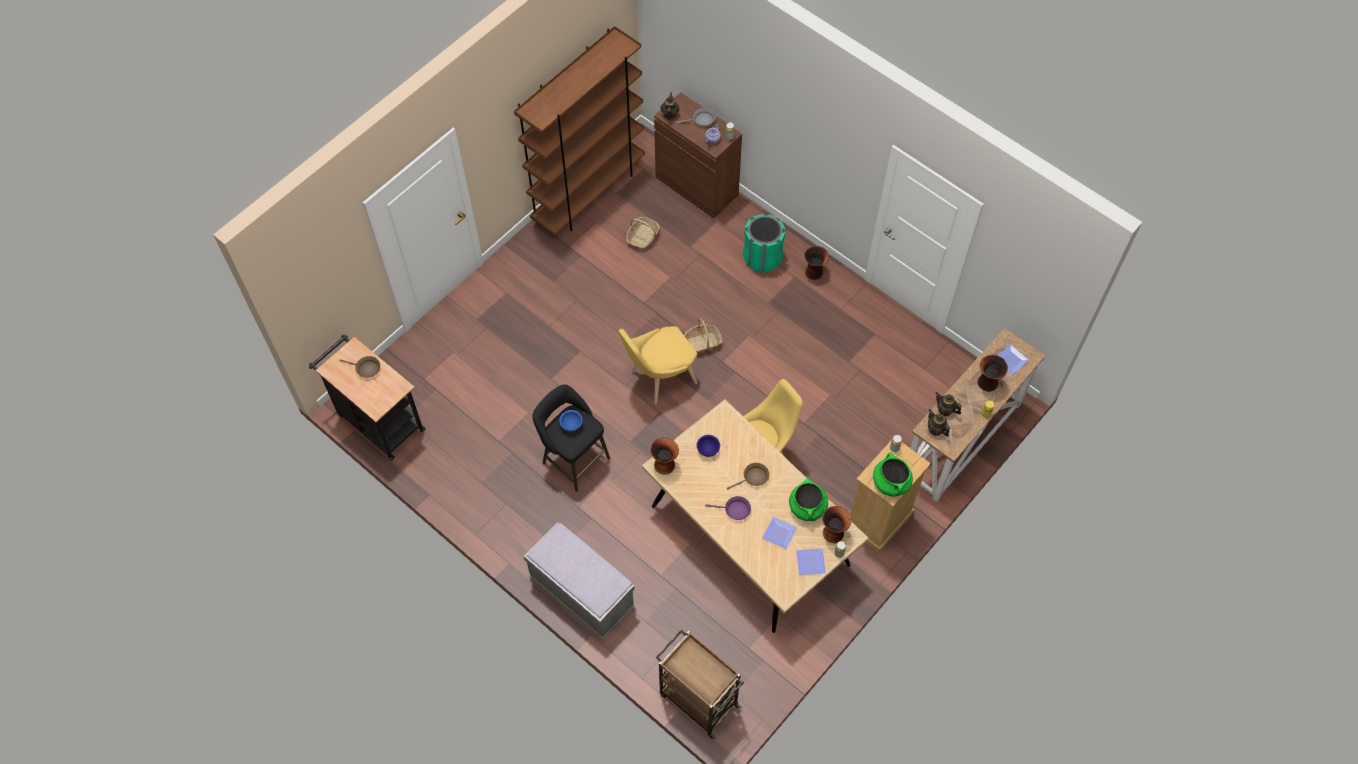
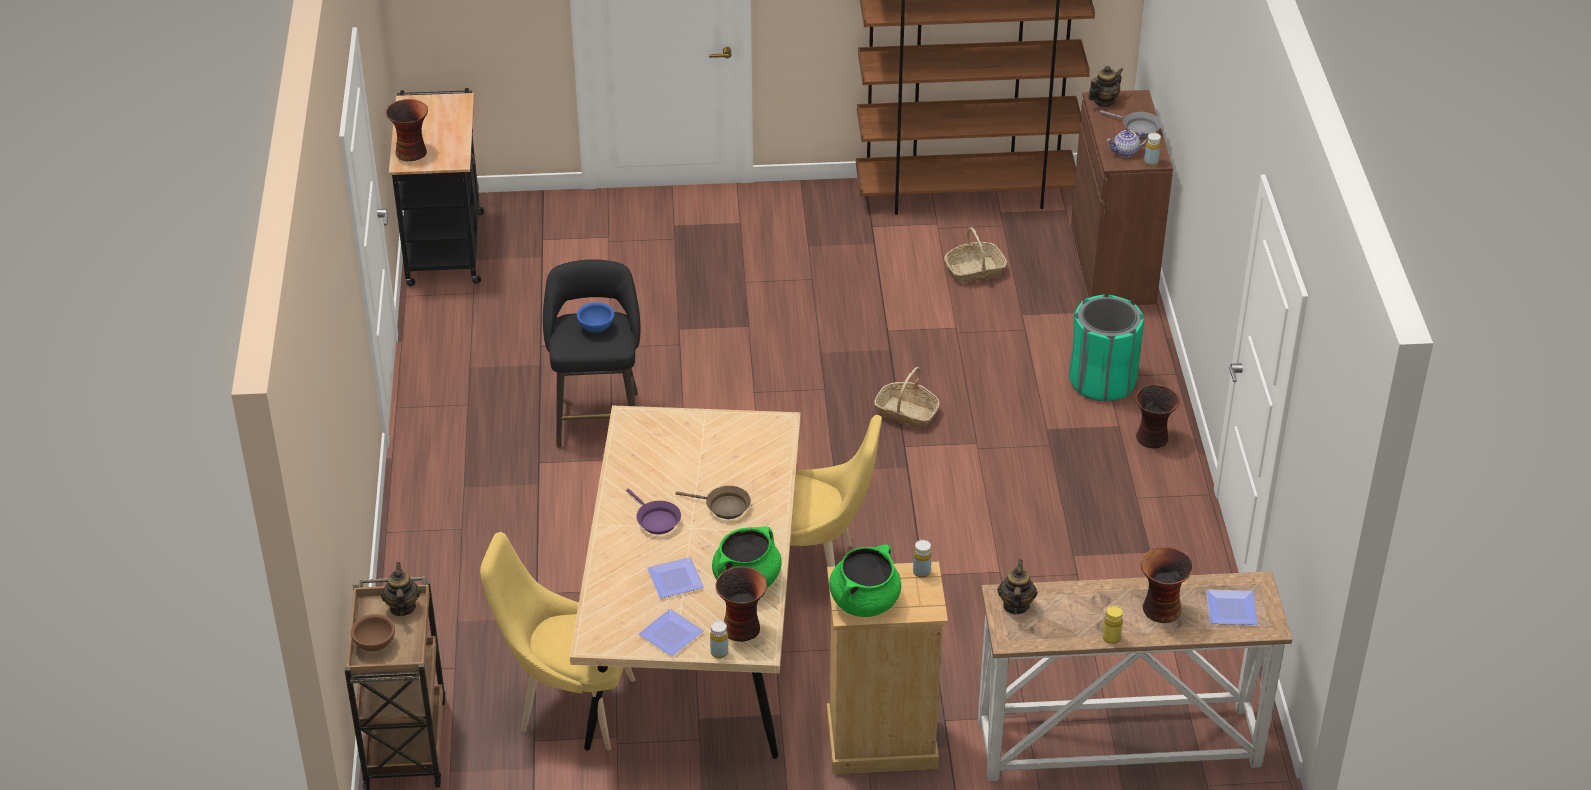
camera: 45 degrees right, 20 degrees down
brown frying pan [339,356,380,378] -> none
grey bench [524,522,636,640] -> none
yellow chair [619,326,697,404] -> yellow chair moved to [480,532,635,750]
vase [650,437,679,475] -> vase moved to [386,99,428,161]
blue bowl [697,435,720,457] -> none
teapot [935,392,962,416] -> teapot moved to [381,562,421,616]
none -> brown bowl [351,614,395,651]

